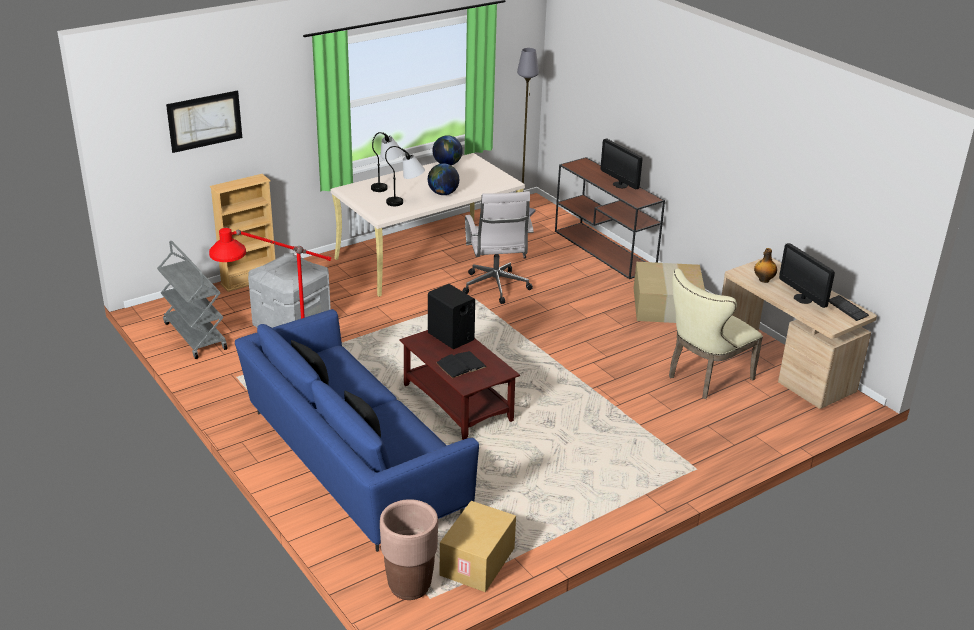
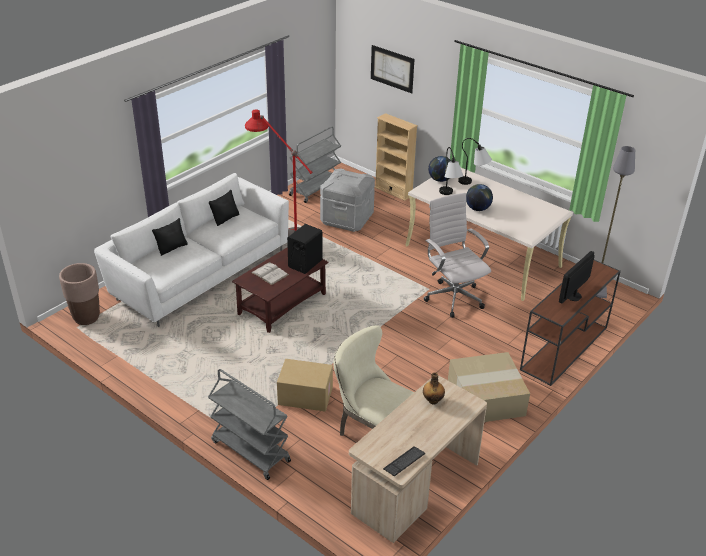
camera: 75 degrees right, 5 degrees up
blue sofa [235,309,479,552] -> white sofa [94,173,289,327]
globe [432,135,463,165] -> globe moved to [428,156,451,182]
black book [436,351,487,378] -> white book [251,262,288,285]
cardboard box [440,501,516,592] -> cardboard box moved to [277,359,333,412]
white office chair [462,191,534,304] -> white office chair turned 90 degrees clockwise [424,193,491,318]
monitor [779,243,835,308] -> none
none -> grey cart [208,369,291,480]

